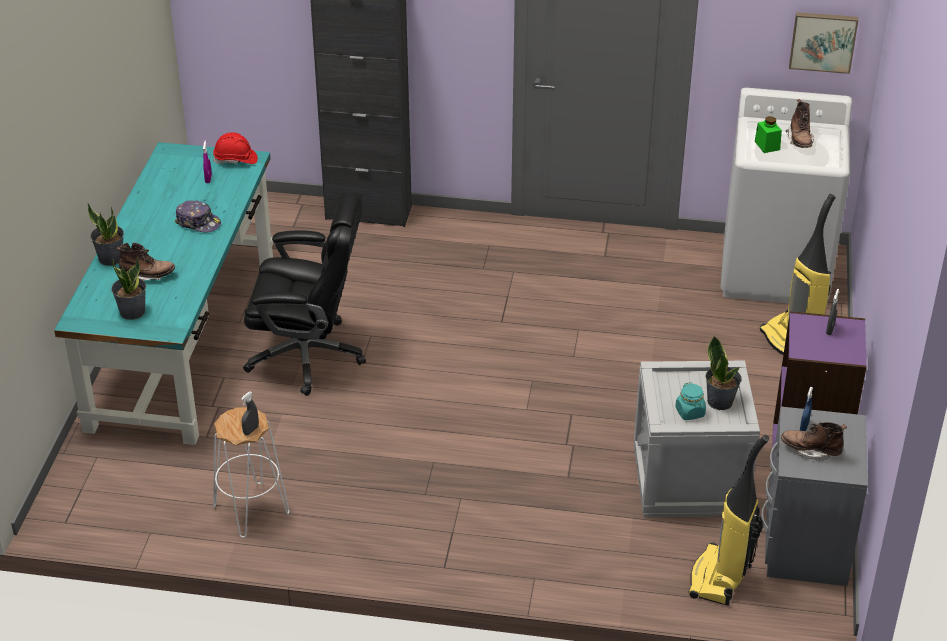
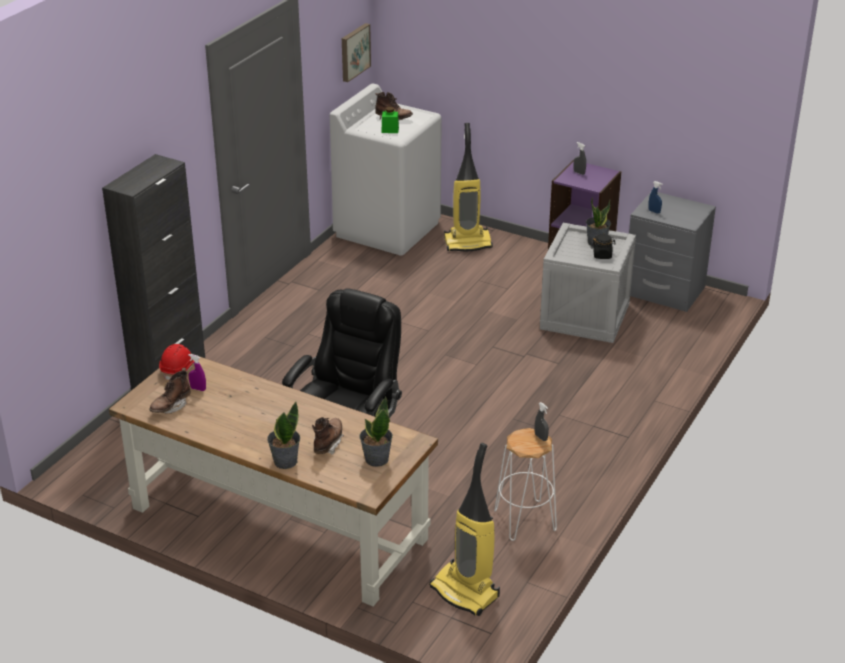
camera: 70 degrees left, 5 degrees down
turquoise desk [54,142,273,445] -> brown desk [109,354,438,607]
cap [175,200,221,232] -> none
turquoise jar [675,382,706,420] -> black jar [591,234,616,259]
vacuum cleaner [689,435,769,606] -> vacuum cleaner moved to [429,443,500,616]
brown boot [781,422,847,461] -> brown boot moved to [149,368,191,413]

